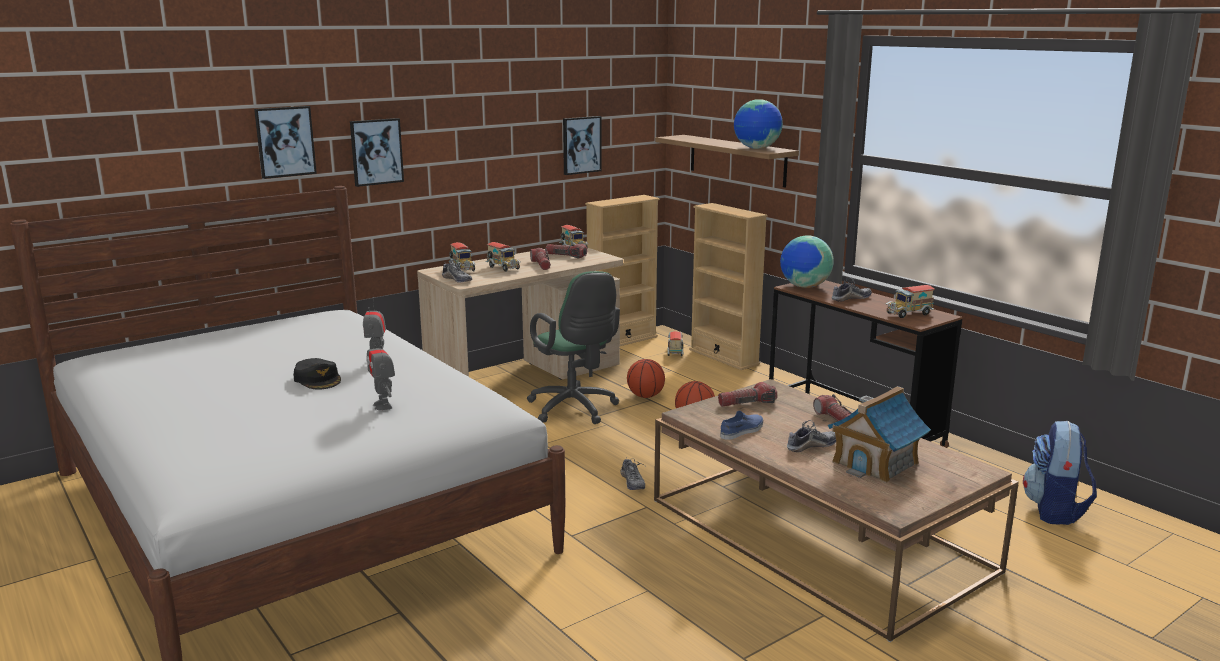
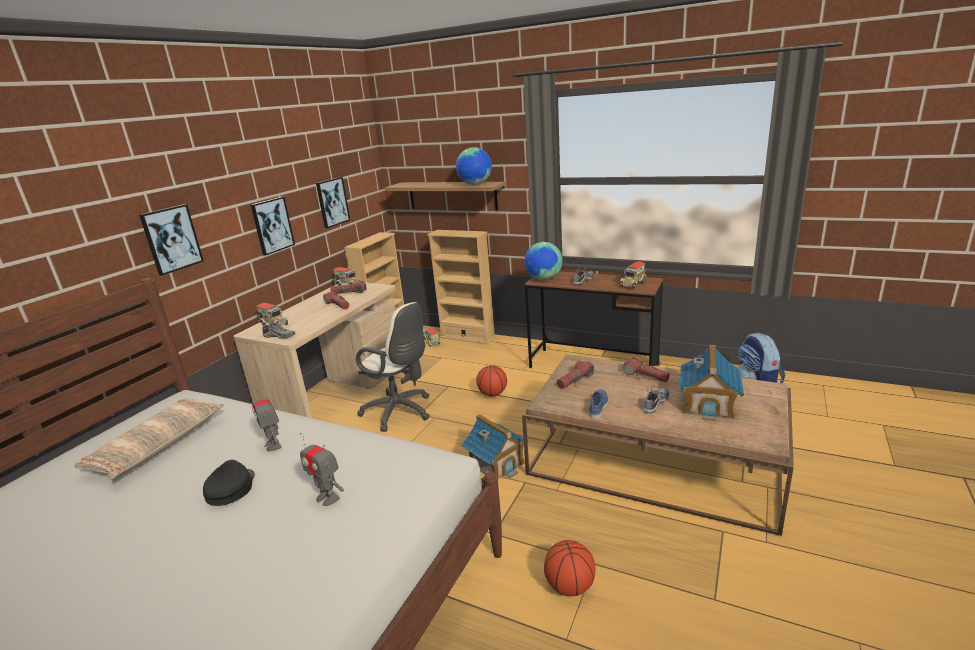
camera: 25 degrees left, 5 degrees up
picture [254,106,317,179] -> picture moved to [251,197,295,256]
black cap [293,358,341,390] -> black cap turned 120 degrees counterclockwise [203,460,254,506]
toy truck [485,242,521,272] -> none
green office chair [527,271,620,424] -> white office chair [356,302,430,432]
shoe [620,457,645,490] -> toy house [462,414,525,478]
basketball [627,359,665,398] -> basketball moved to [544,540,596,596]
none -> pillow [74,398,224,480]

